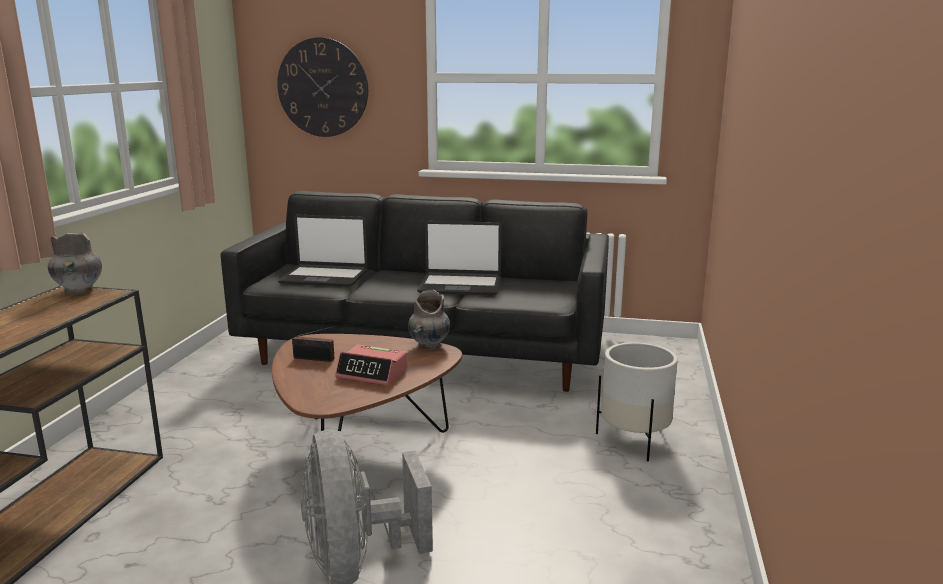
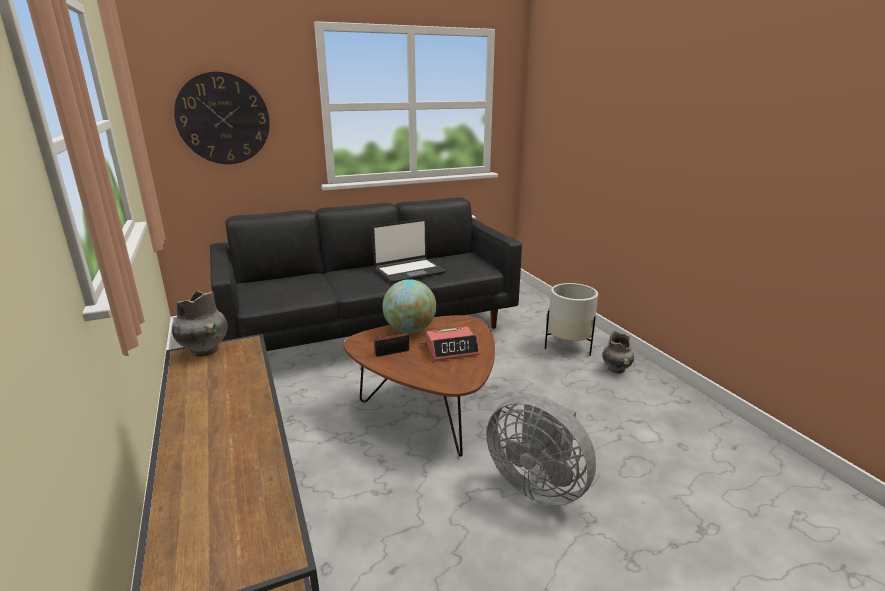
camera: 35 degrees left, 5 degrees up
laptop [278,215,368,287] -> none
grey vase [408,289,450,350] -> grey vase moved to [603,331,634,373]
none -> globe [382,279,436,333]

